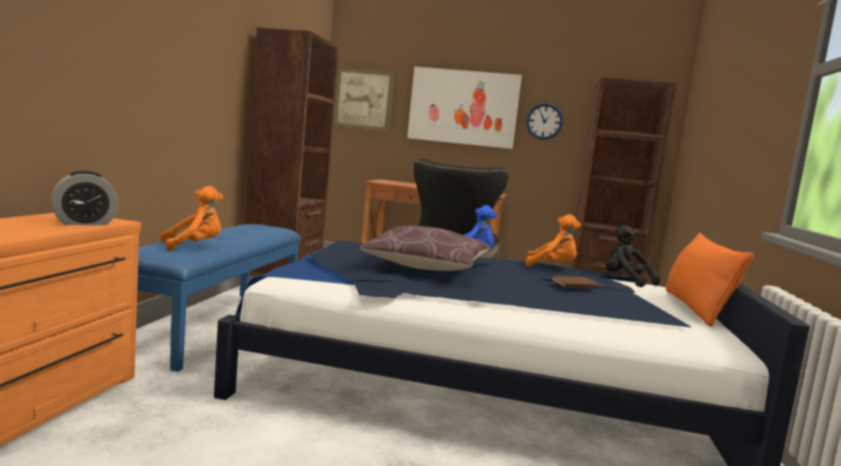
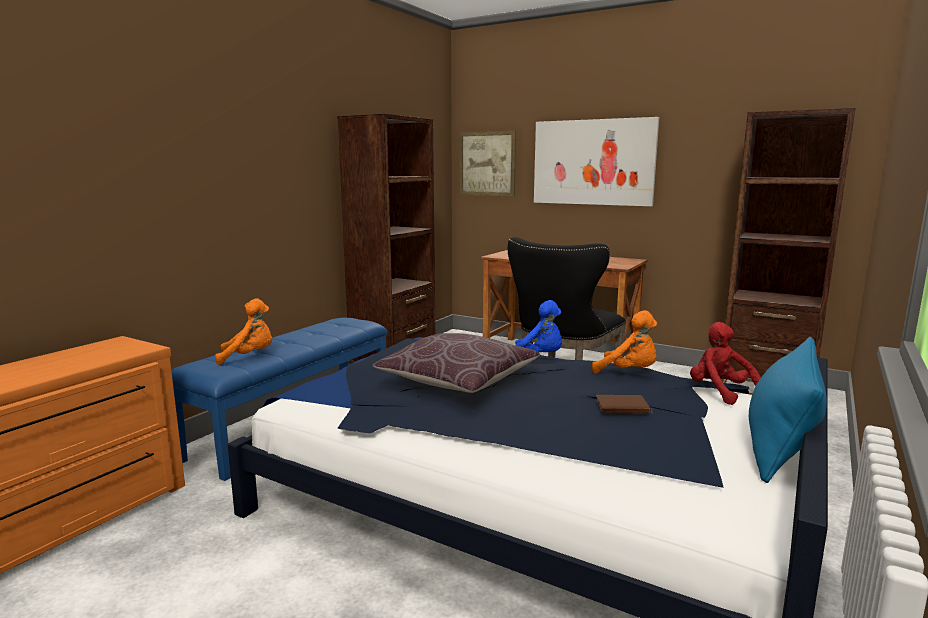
camera: 20 degrees right, 5 degrees up
alarm clock [51,170,118,225] -> none
wall clock [526,103,563,140] -> none
black plush toy [606,225,660,287] -> red plush toy [690,322,761,405]
orange pillow [666,233,754,327] -> blue pillow [749,337,827,483]

